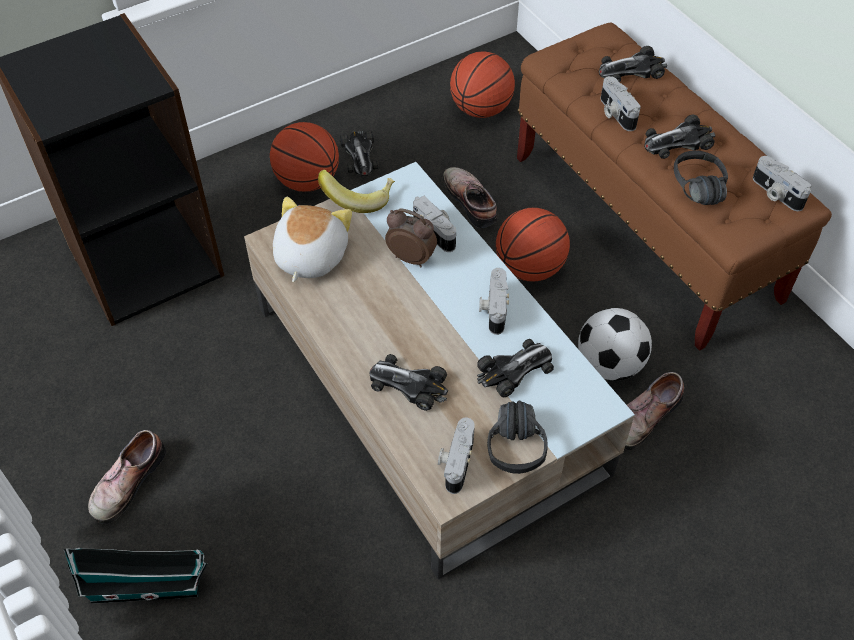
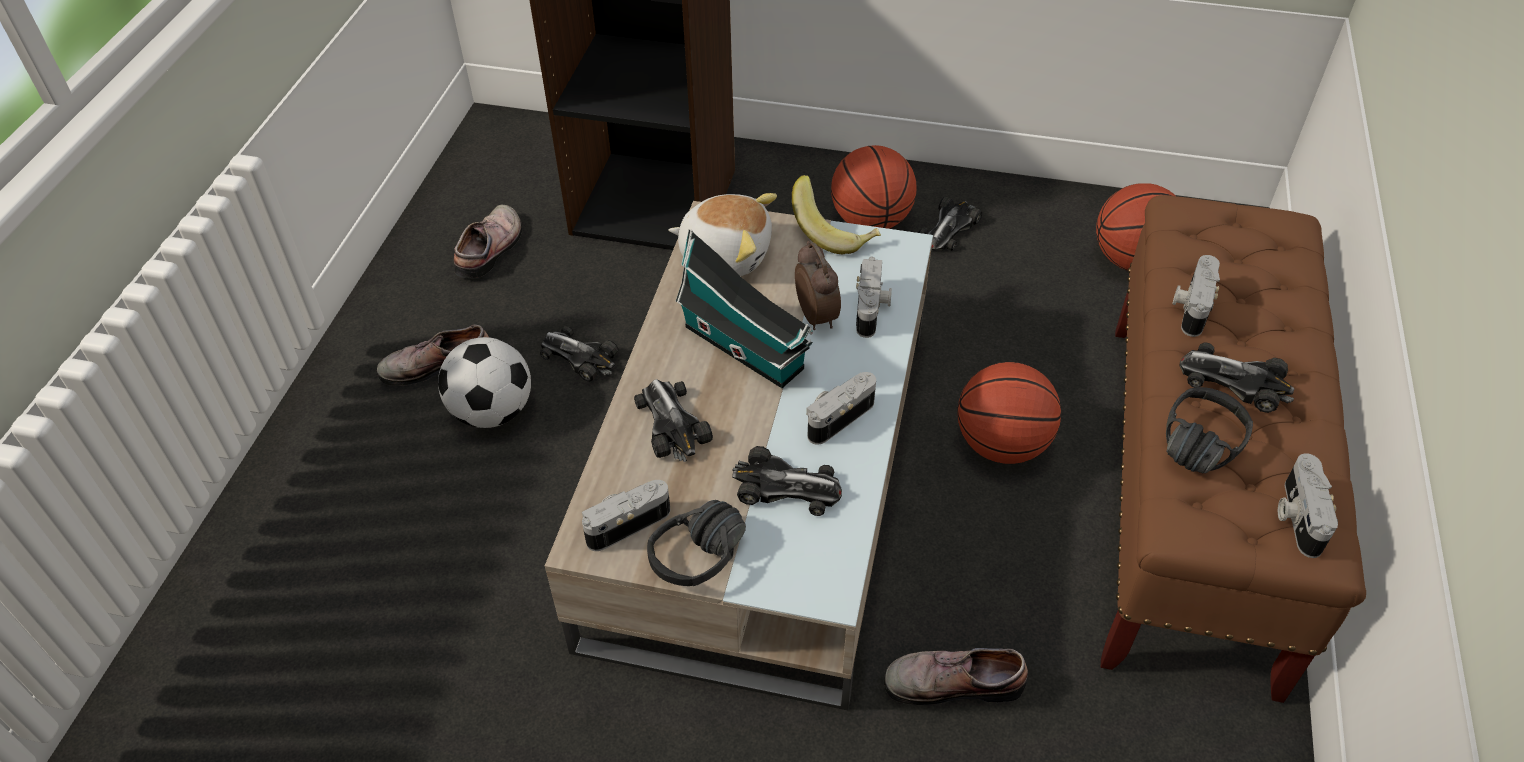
camera: 45 degrees right, 5 degrees down
toy house [64,548,207,604] -> toy house moved to [676,230,813,388]
plush toy [273,197,352,282] -> plush toy turned 45 degrees clockwise [668,193,777,276]
shoe [443,167,497,228] -> shoe moved to [454,205,522,278]
football [578,308,652,380] -> football moved to [438,337,531,428]
toy car [599,46,667,82] -> toy car moved to [540,326,618,382]

